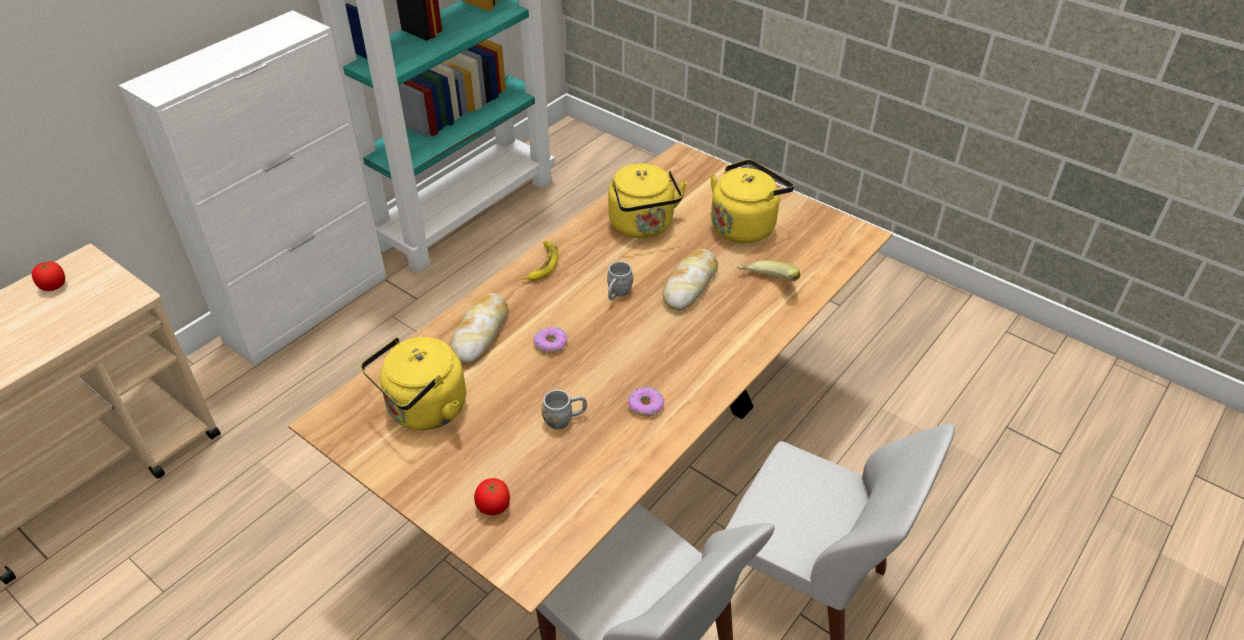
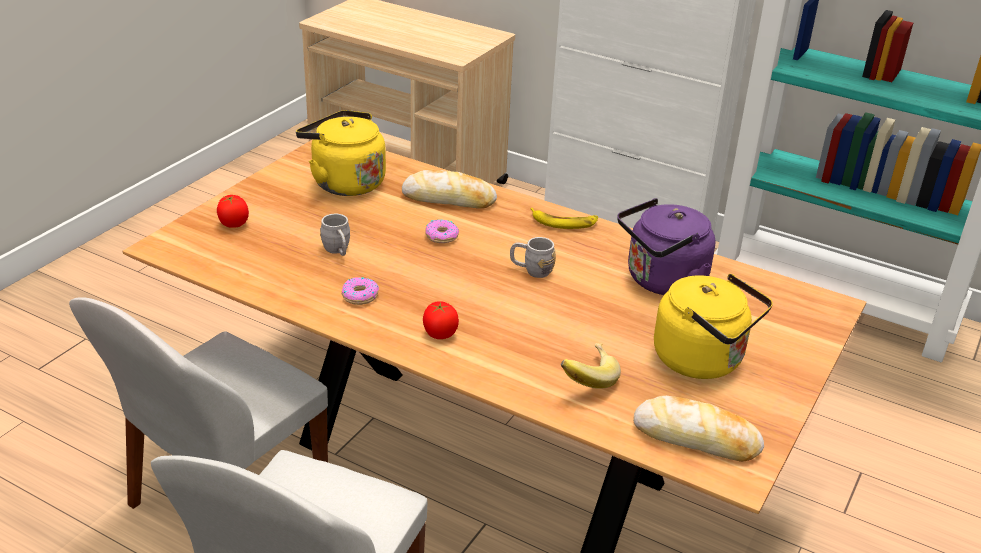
camera: 80 degrees right, 10 degrees down
tomato [32,262,65,291] -> tomato moved to [423,301,459,339]
yellow kettle [608,164,687,238] -> purple kettle [617,198,715,295]
bread [663,249,718,310] -> bread moved to [633,396,764,462]

